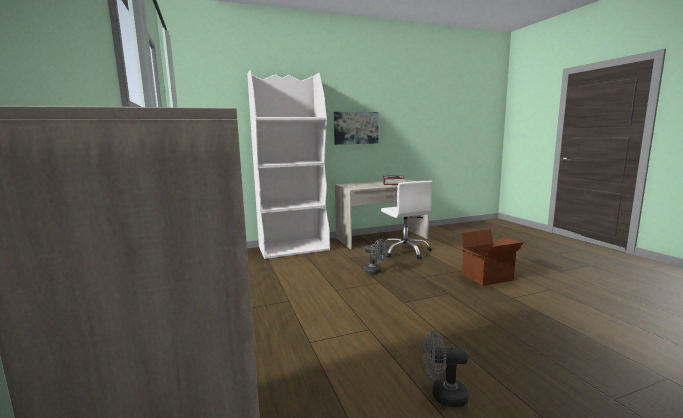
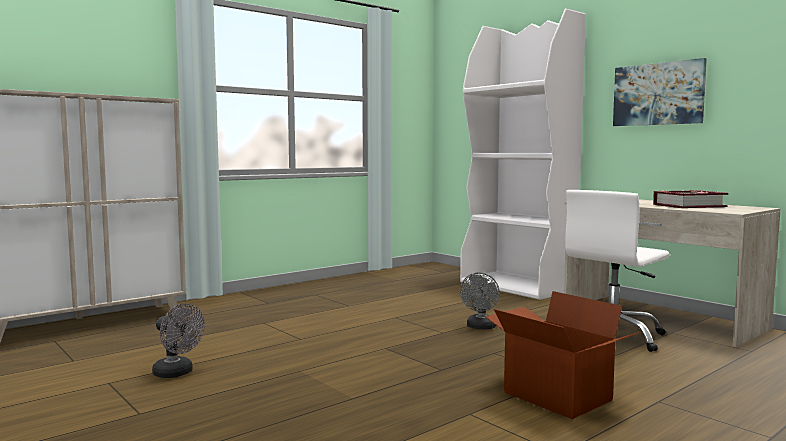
camera: 70 degrees right, 5 degrees down
grey fan [423,331,468,407] -> grey fan turned 135 degrees clockwise [152,303,205,378]

